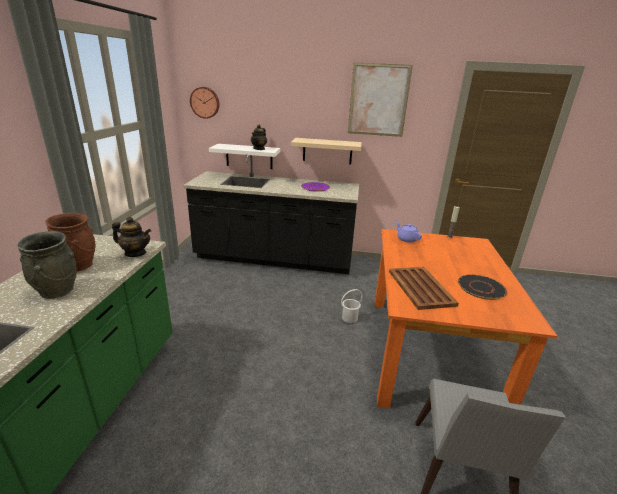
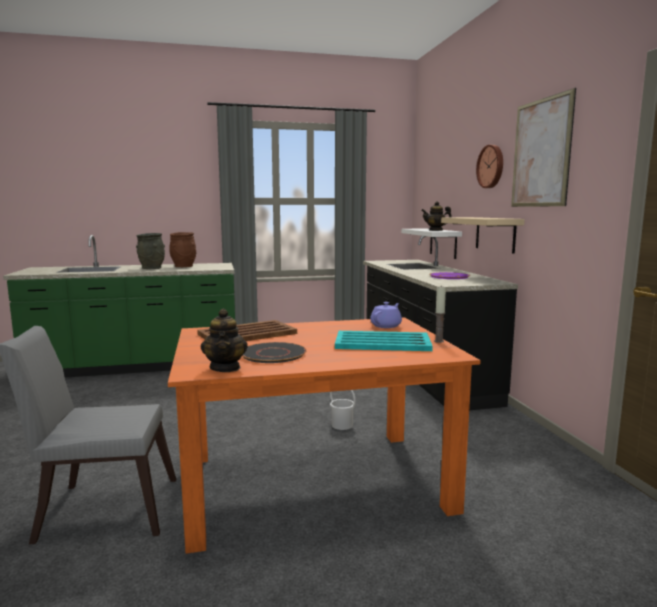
camera: 70 degrees right, 15 degrees down
teapot [112,217,151,257] -> teapot moved to [201,309,248,372]
wall clock [190,87,219,119] -> wall clock moved to [476,145,503,188]
none -> turquoise tray [335,331,433,351]

